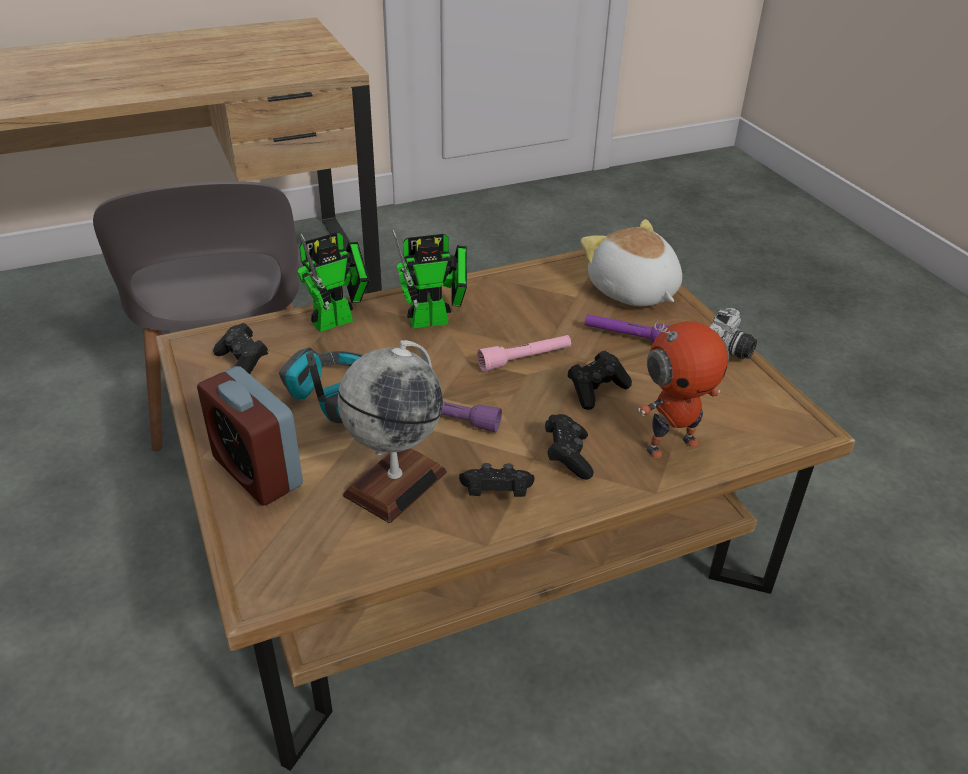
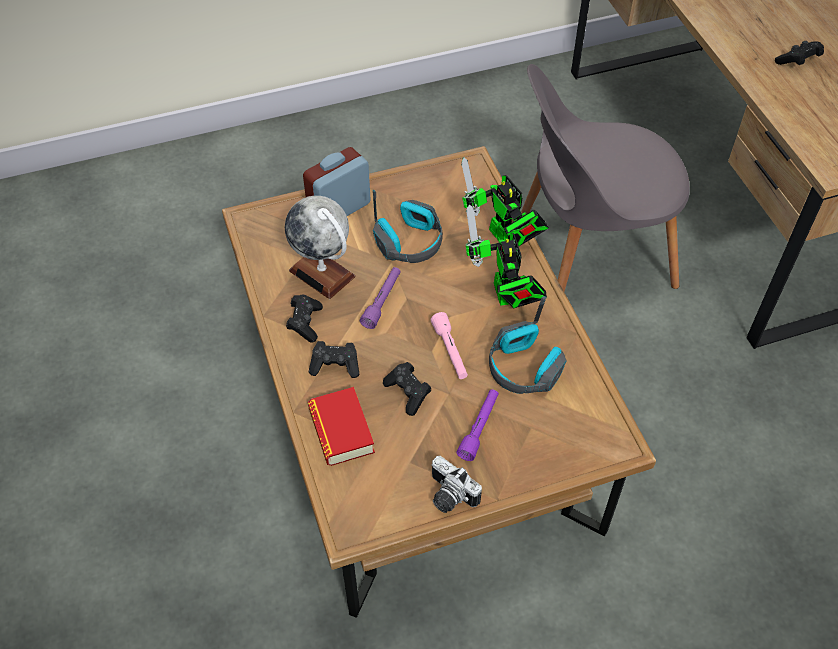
camera: 95 degrees right, 15 degrees up
black game controller [213,323,268,374] -> black game controller moved to [775,41,824,65]
plush toy [581,219,682,306] -> none
toy robot [638,321,729,458] -> book [308,387,375,466]
none -> headphones [489,296,567,394]

